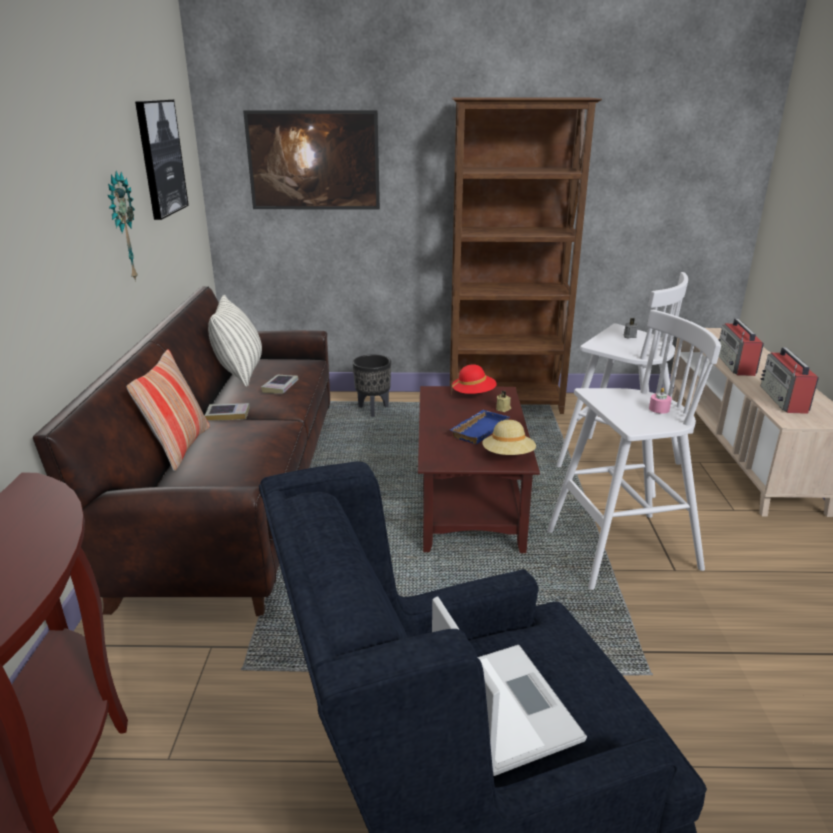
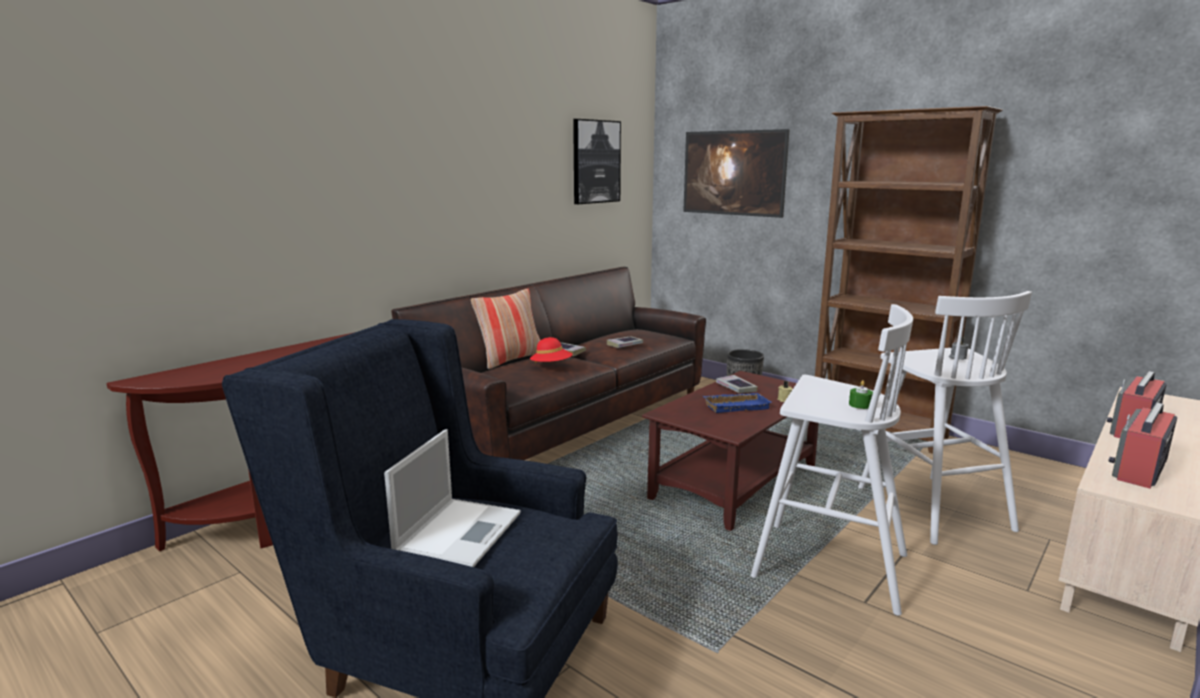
camera: 40 degrees right, 10 degrees down
wall clock [108,171,138,282] -> none
pillow [208,295,262,387] -> none
red hat [452,364,497,394] -> red hat moved to [530,337,573,363]
beige hat [482,420,536,455] -> none
pink candle [649,388,672,414] -> green candle [849,380,873,409]
none -> book [716,375,758,393]

